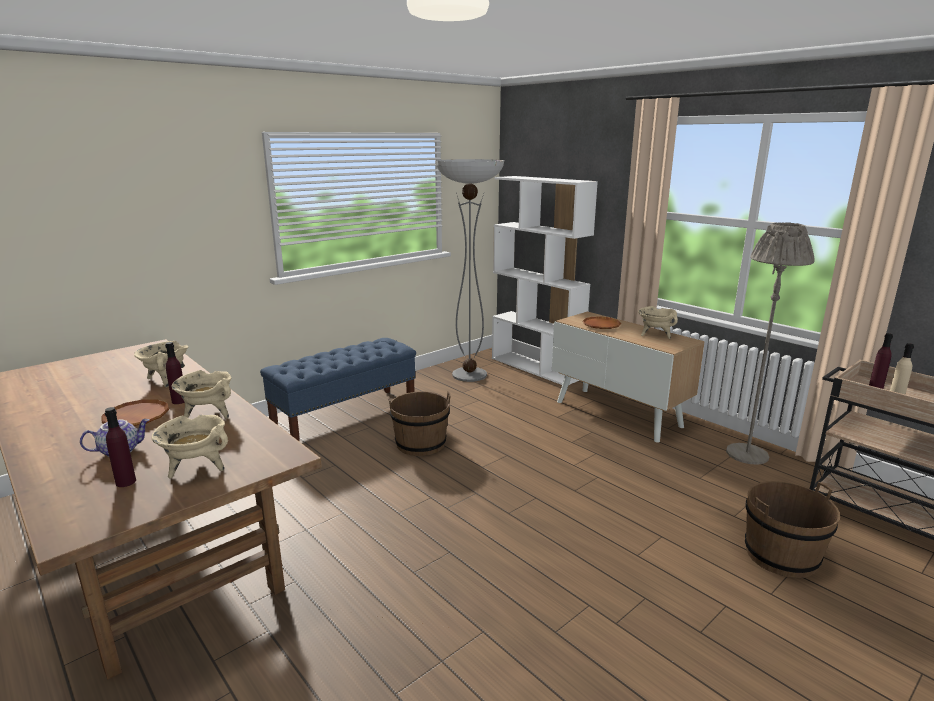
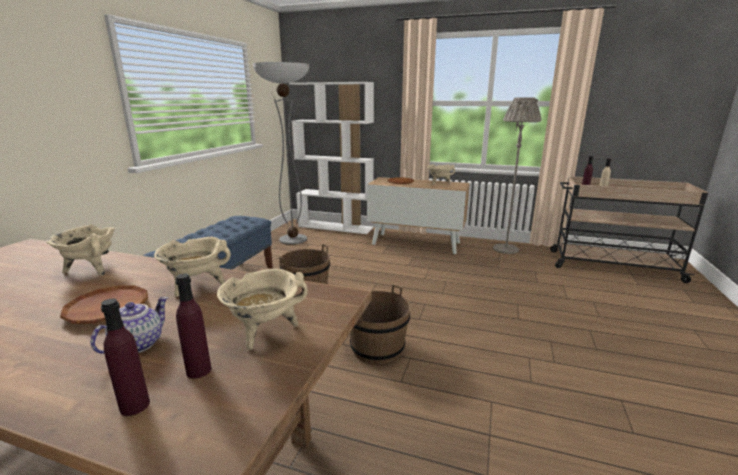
camera: 30 degrees left, 0 degrees up
purple bottle [165,342,185,404] -> purple bottle moved to [101,298,150,416]
brown bucket [745,481,840,578] -> brown bucket moved to [350,284,411,364]

